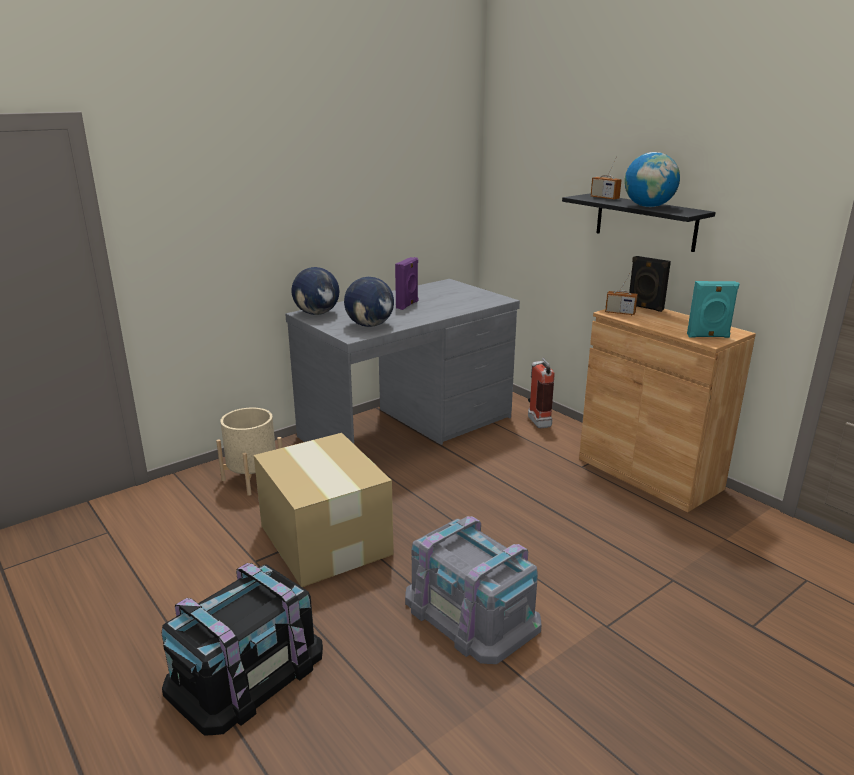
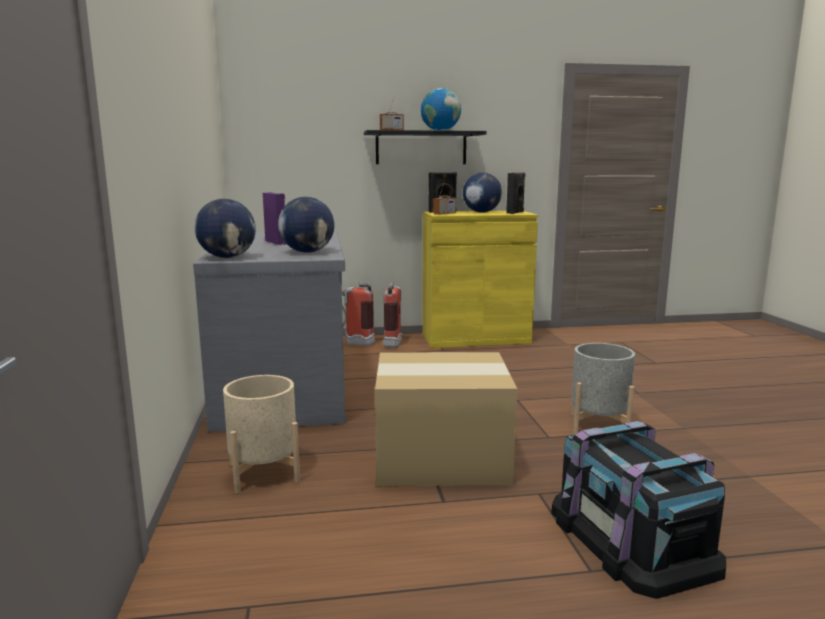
camera: 60 degrees left, 10 degrees down
grey storage box [405,516,541,664] -> grey planter [571,343,635,434]
brown cabinet [579,306,756,513] -> yellow cabinet [423,211,538,348]
turquoise speaker [687,281,740,338] -> black speaker [506,172,525,214]
none -> fire extinguisher [383,281,402,348]
none -> globe [463,173,502,213]

